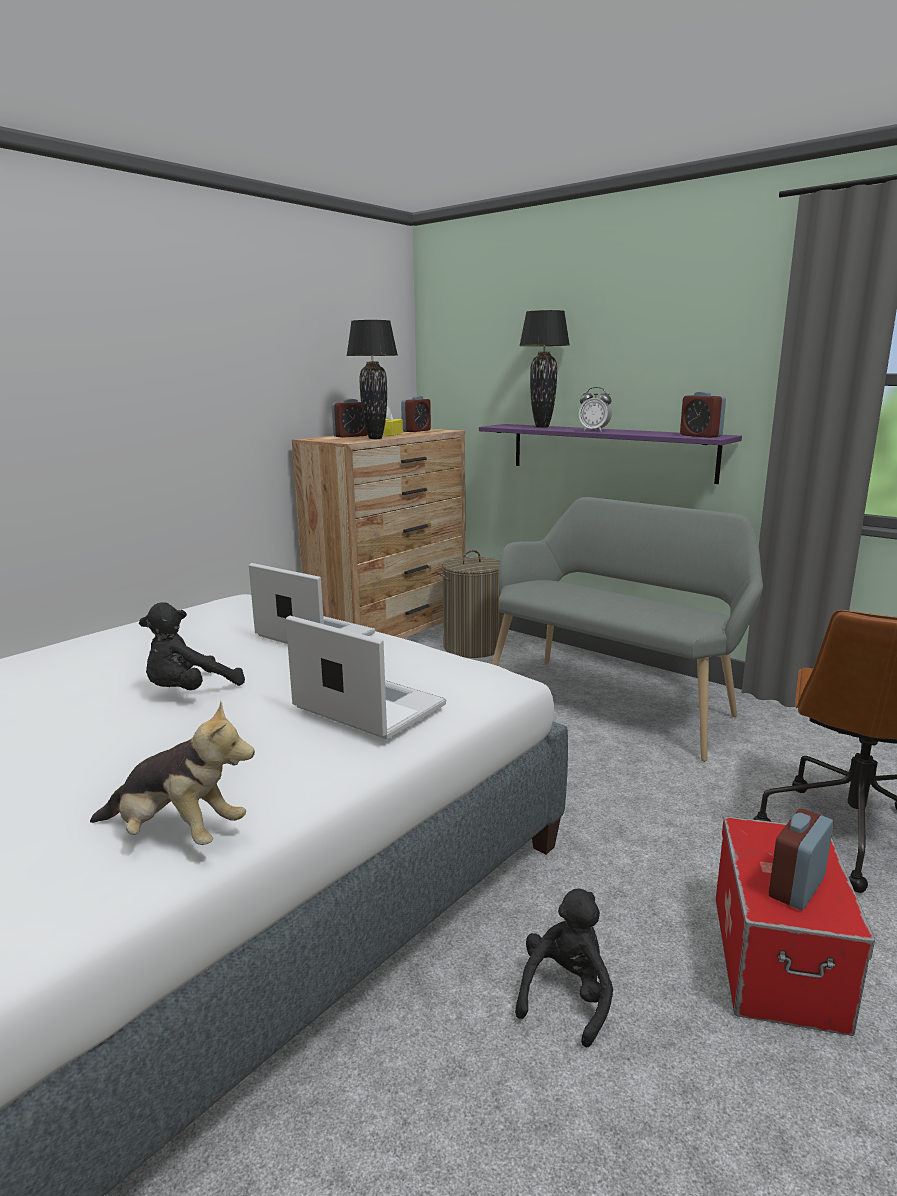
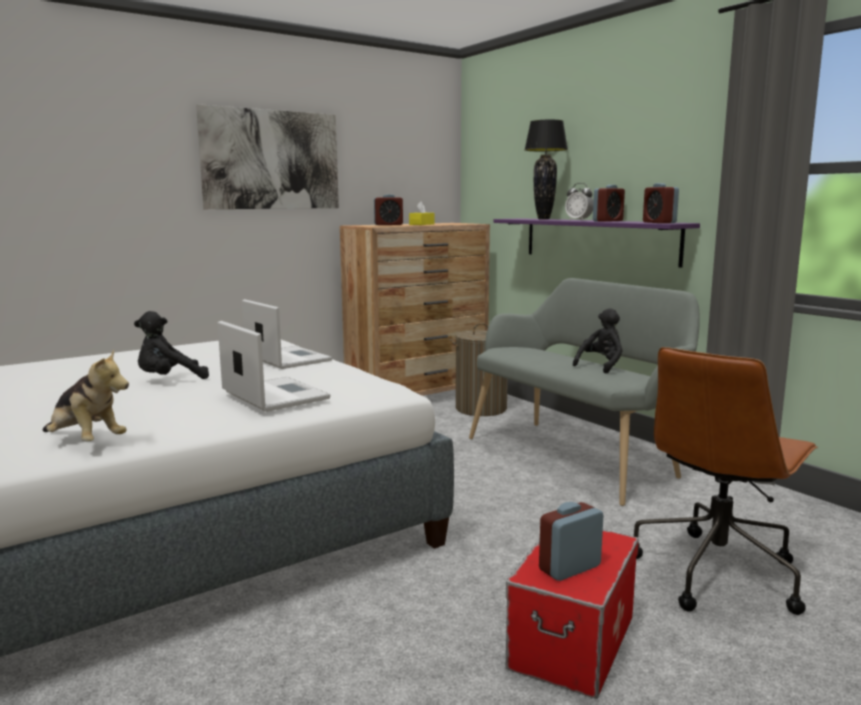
camera: 15 degrees right, 5 degrees down
black table lamp [346,320,398,439] -> none
alarm clock [401,396,431,432] -> alarm clock moved to [593,185,625,222]
black plush toy [515,889,613,1048] -> black plush toy moved to [573,308,623,373]
none -> picture [196,104,339,209]

